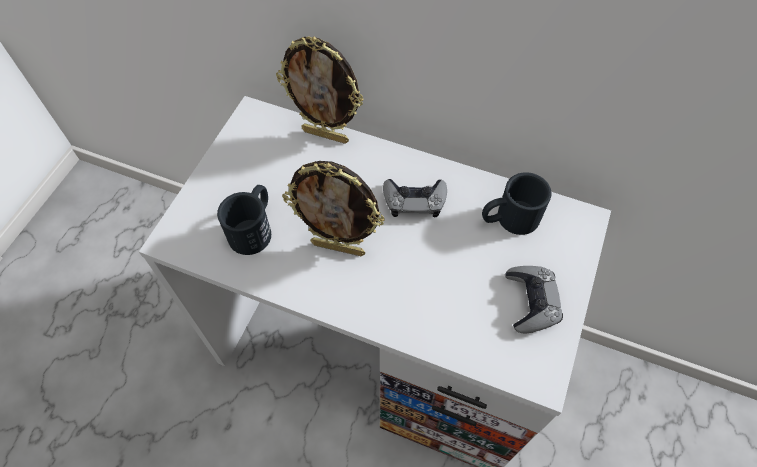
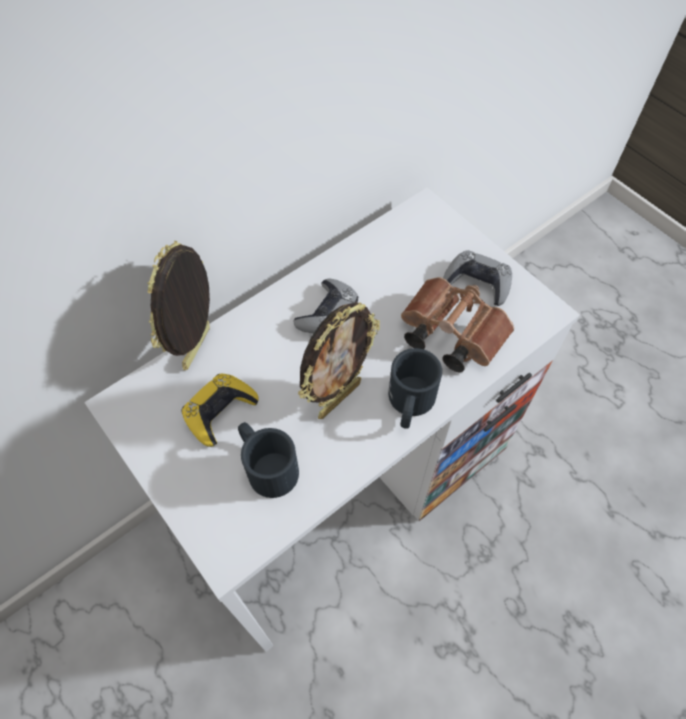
camera: 60 degrees left, 0 degrees up
picture frame [276,36,364,144] -> picture frame turned 150 degrees clockwise [147,241,210,370]
black mug [482,172,552,235] -> black mug moved to [389,348,442,429]
none -> yellow game controller [181,374,259,447]
none -> brown binoculars [401,277,514,372]

